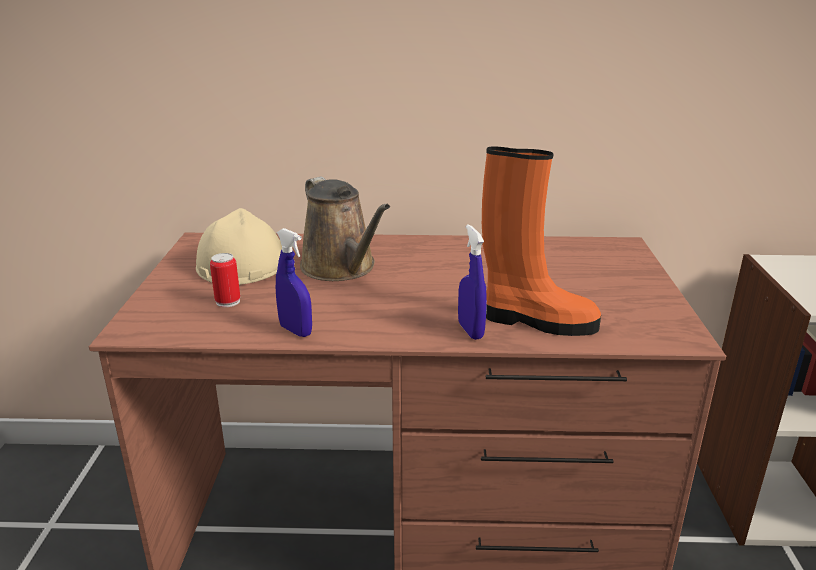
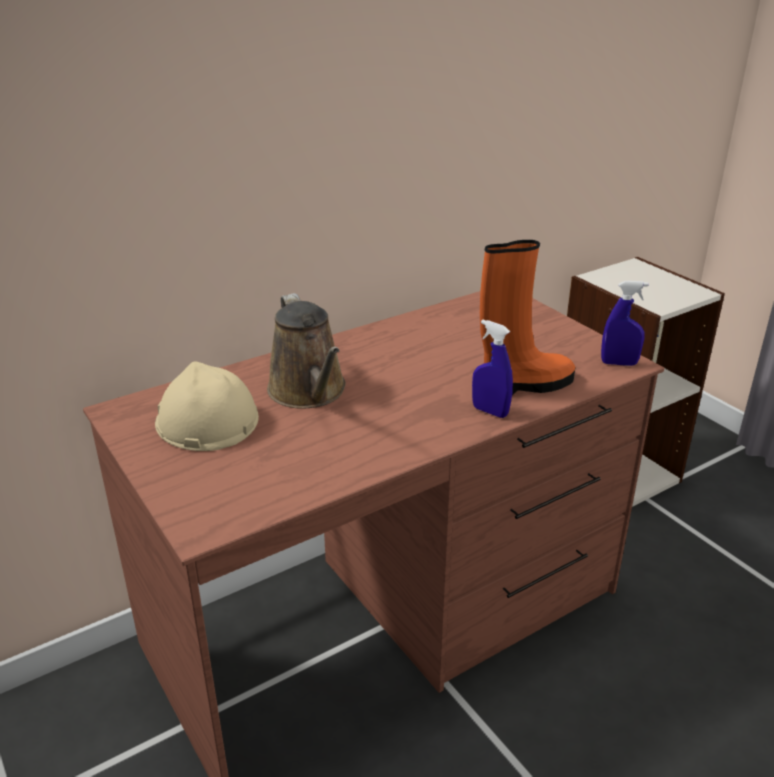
camera: 35 degrees left, 5 degrees up
can [210,253,240,307] -> none
blue spray bottle [276,228,312,337] -> blue spray bottle moved to [601,281,649,366]
brown watering can [300,177,390,281] -> brown watering can turned 45 degrees clockwise [267,293,346,409]

